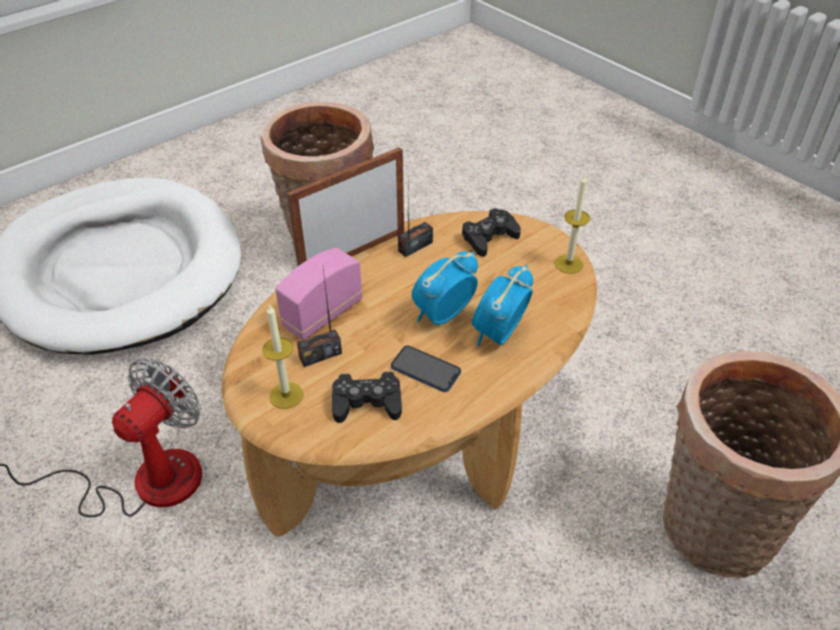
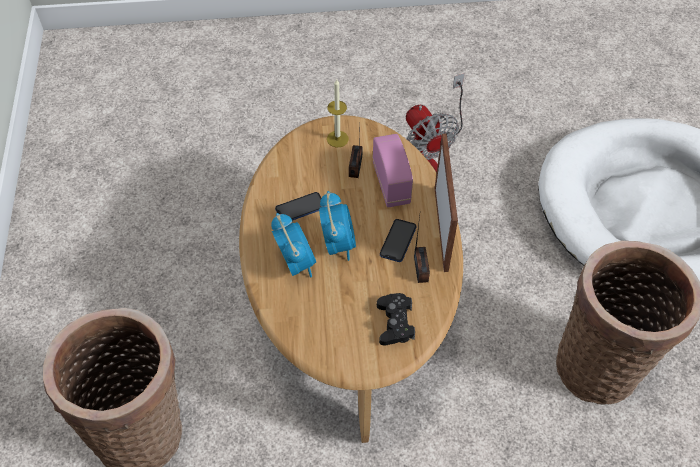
camera: 125 degrees right, 10 degrees up
black game controller [332,371,402,423] -> none
candle [555,175,590,274] -> none
none -> phone [380,219,417,262]

